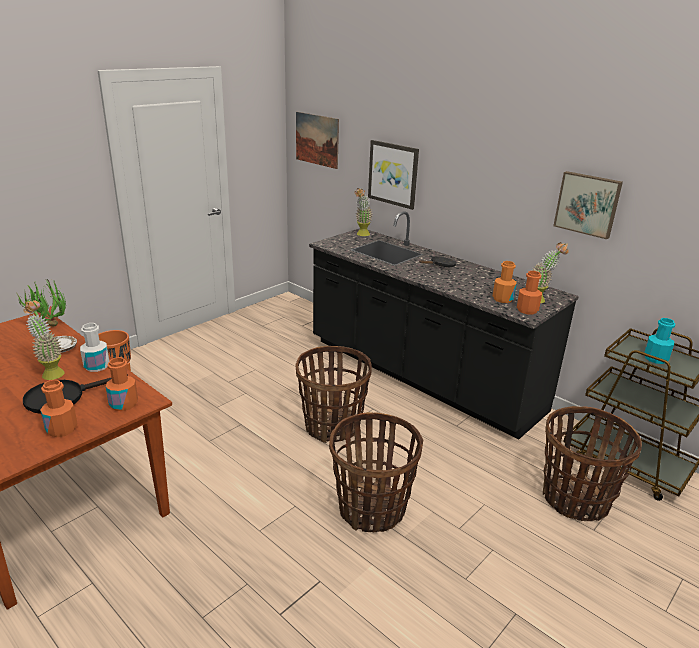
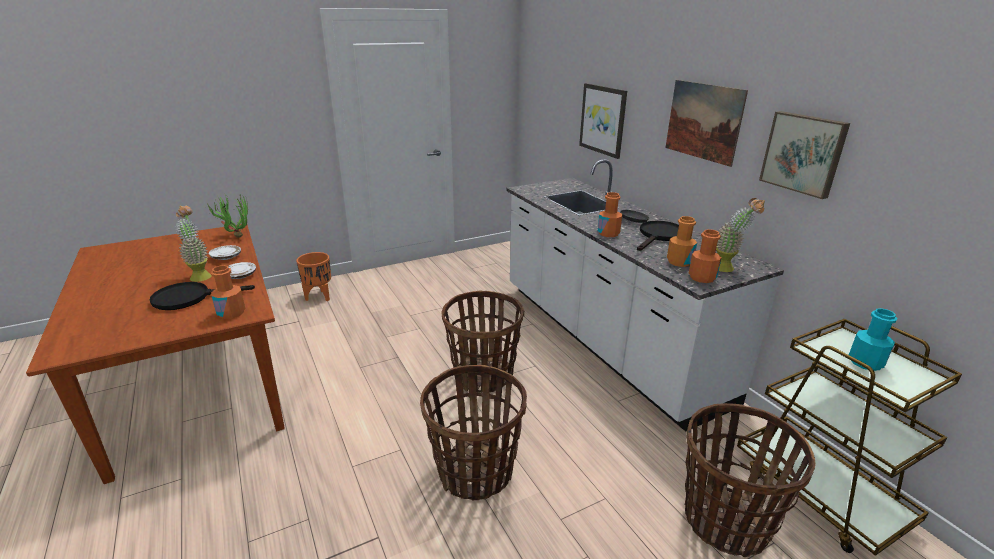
camera: 20 degrees right, 0 degrees up
orange bottle [40,380,78,437] -> orange bottle moved to [598,192,622,237]
white bottle [80,323,109,372] -> white plate [228,262,256,279]
picture [296,112,339,169] -> picture moved to [665,80,748,167]
black counter [309,211,579,440] -> white counter [506,159,784,432]
potted plant [354,188,373,236] -> none
none -> black frying pan [637,221,679,251]

